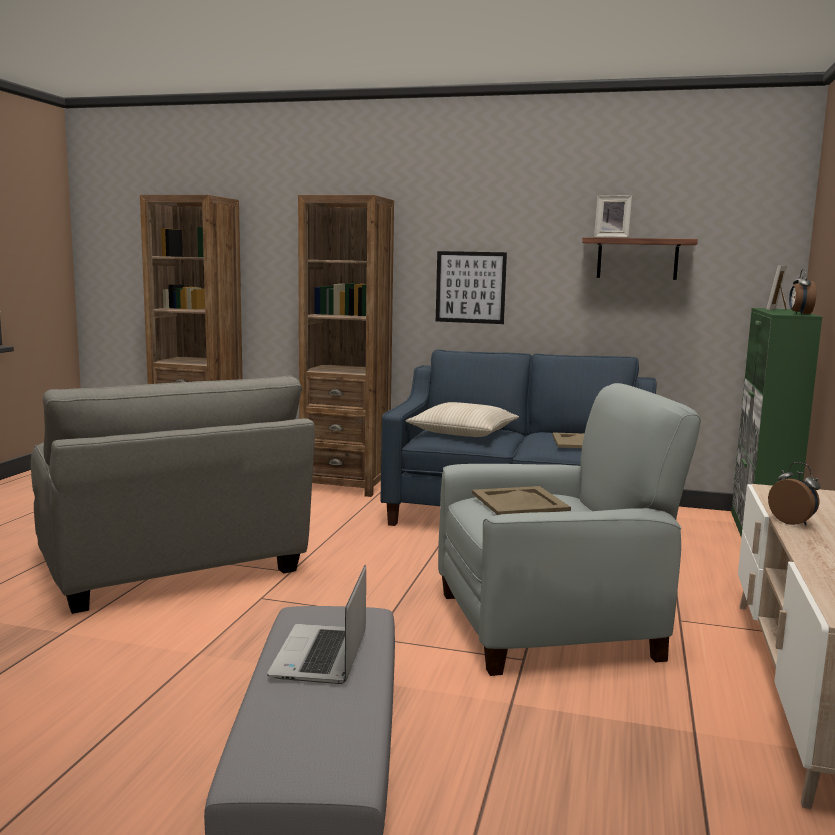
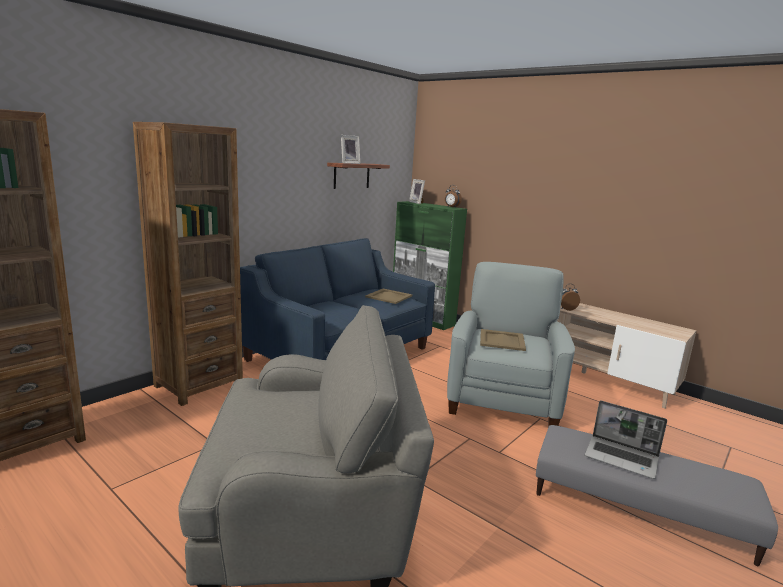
camera: 65 degrees left, 5 degrees up
beige pillow [406,402,519,437] -> none
picture [436,251,507,324] -> none

